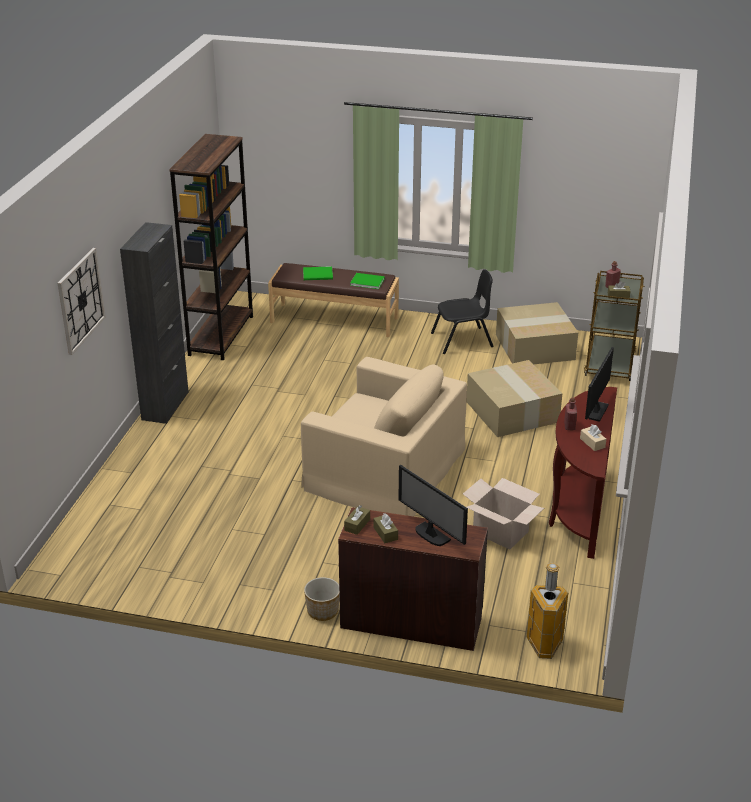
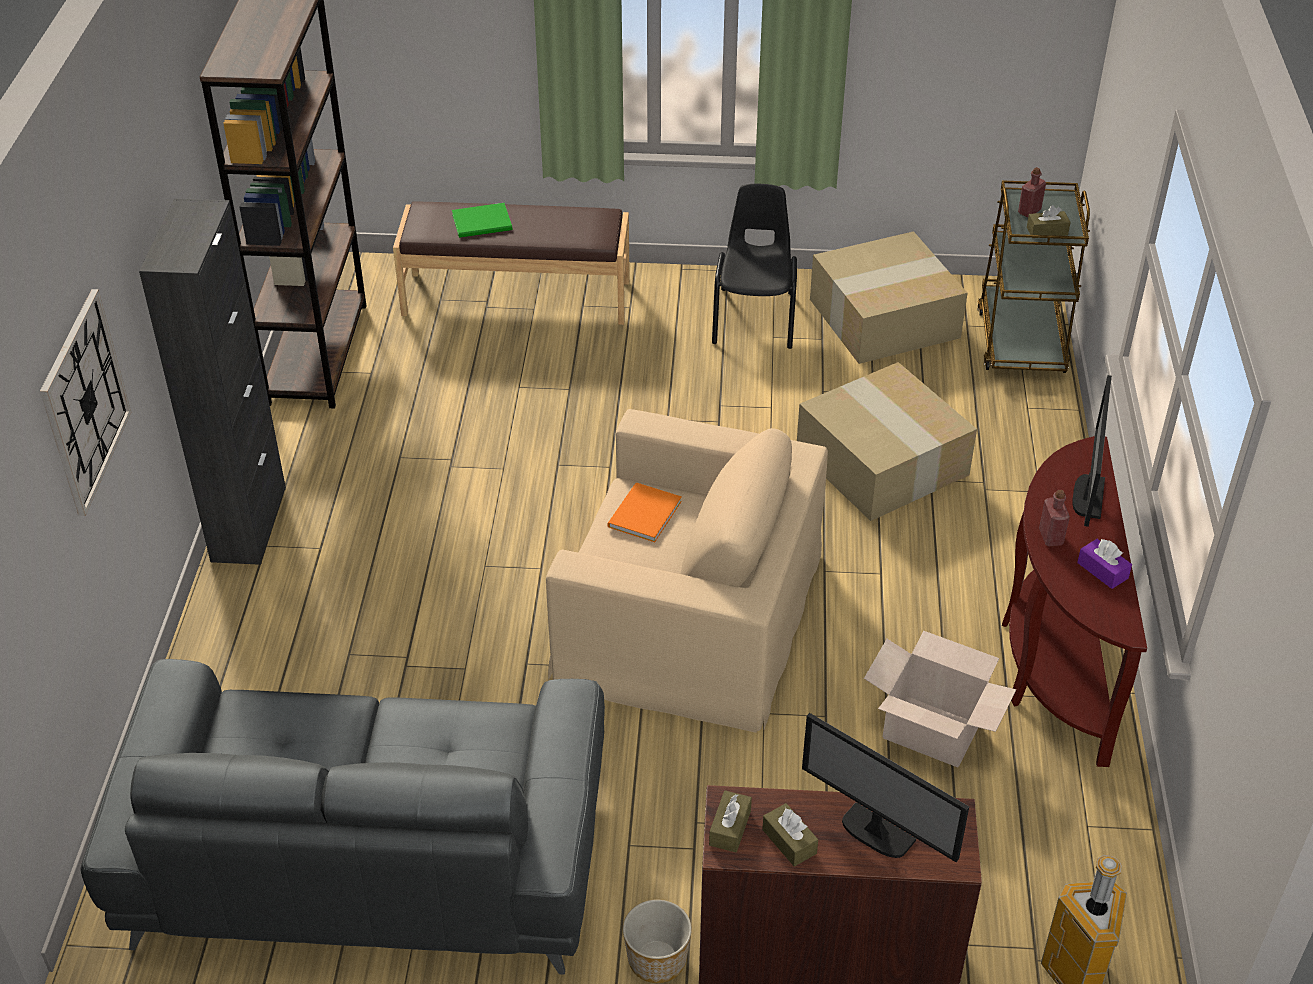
camera: 10 degrees left, 10 degrees up
green book [350,273,385,289] -> none
black chair [431,269,493,354] -> black chair turned 60 degrees counterclockwise [712,184,797,349]
beige tissue box [580,424,606,451] -> purple tissue box [1077,539,1132,589]
none -> grey sofa [80,659,605,975]
none -> orange book [607,482,682,542]

